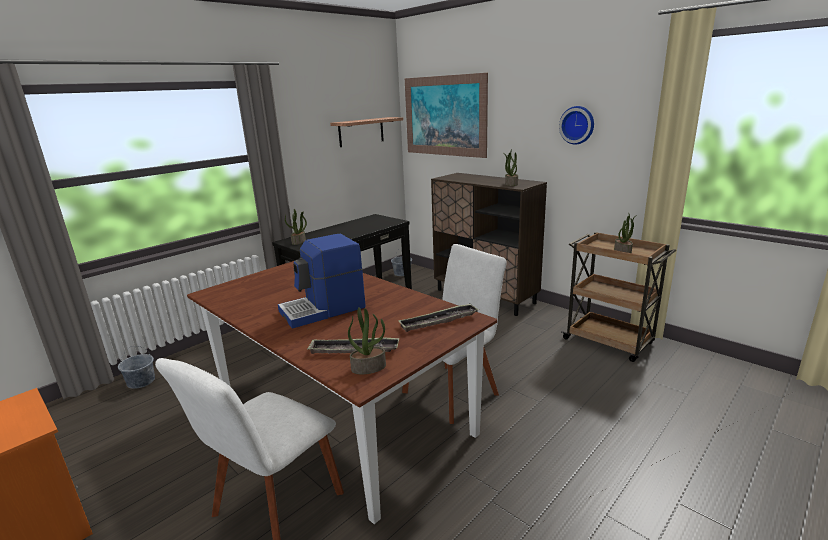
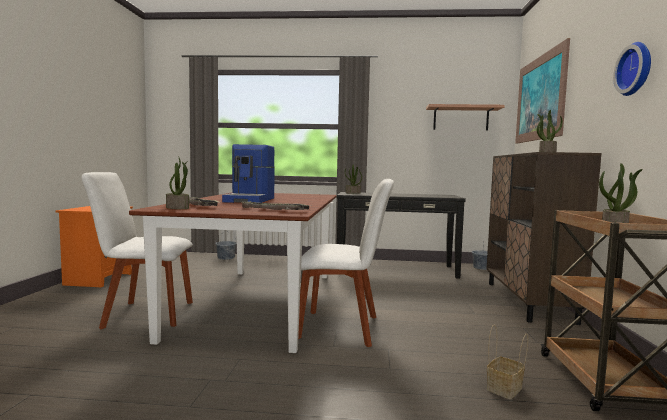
camera: 50 degrees right, 15 degrees down
coffee machine [278,234,366,329] -> coffee machine turned 105 degrees counterclockwise [222,144,275,203]
none -> basket [487,325,528,399]

